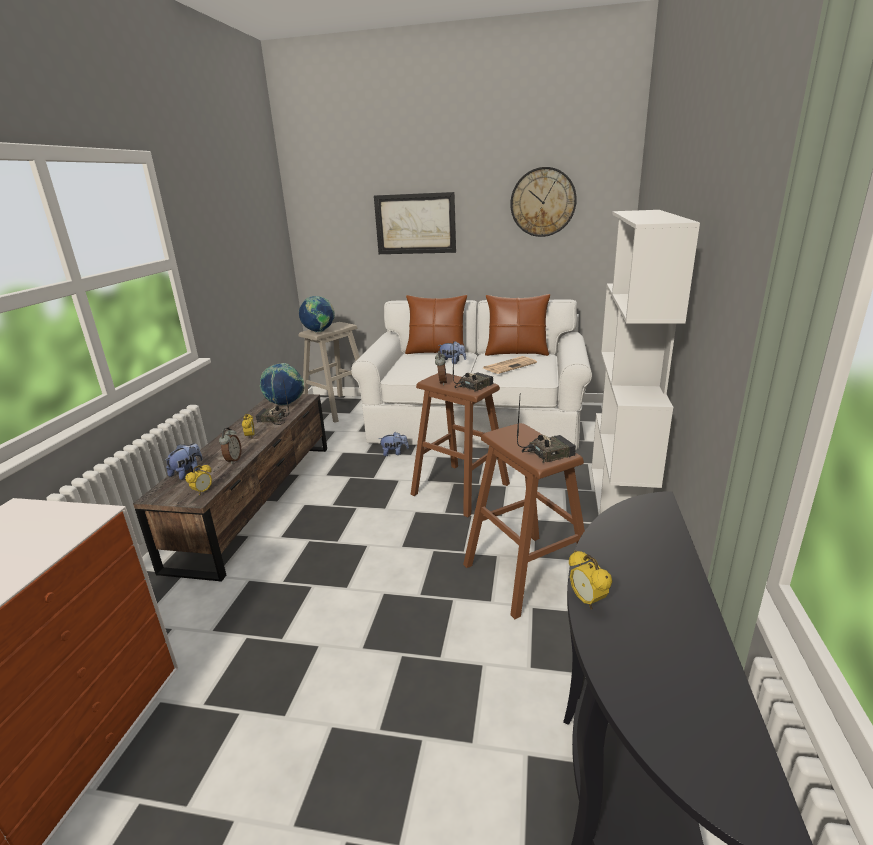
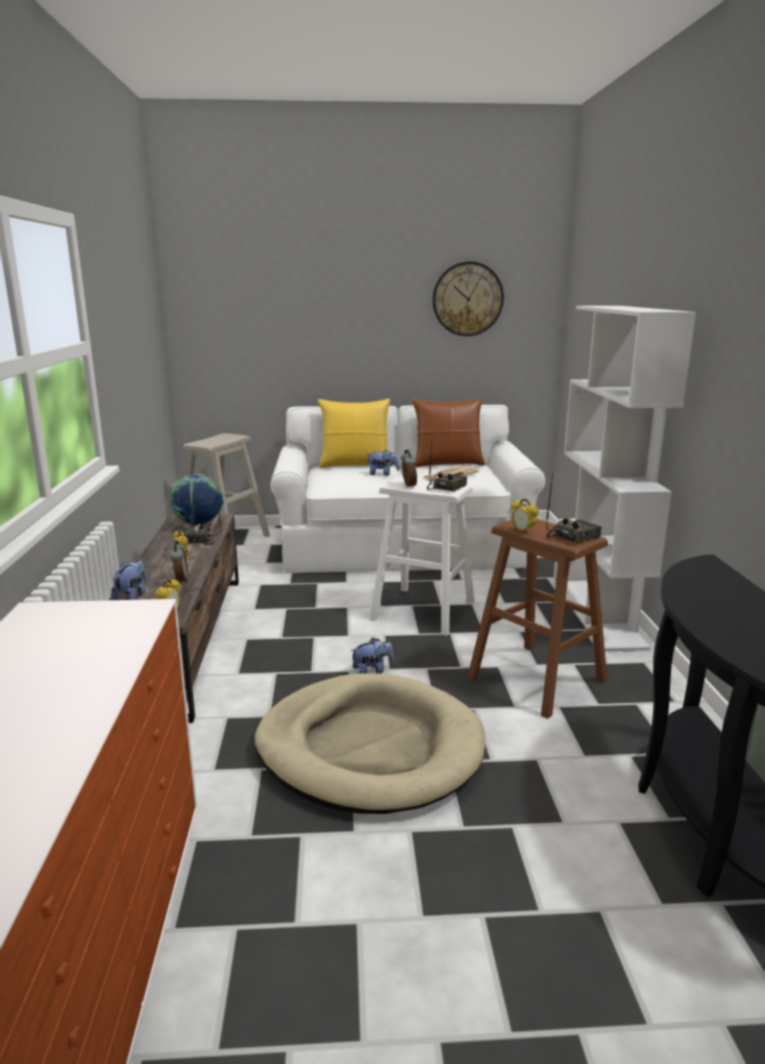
camera: 15 degrees left, 5 degrees down
globe [299,296,335,332] -> none
picture [374,192,456,254] -> none
plush toy [379,432,409,456] -> plush toy moved to [350,637,394,674]
brown pillow [405,295,467,355] -> yellow pillow [318,399,391,468]
brown stool [411,373,510,517] -> white stool [369,477,475,636]
alarm clock [569,551,612,610] -> alarm clock moved to [510,499,539,534]
none -> beige dog bed [255,673,485,814]

